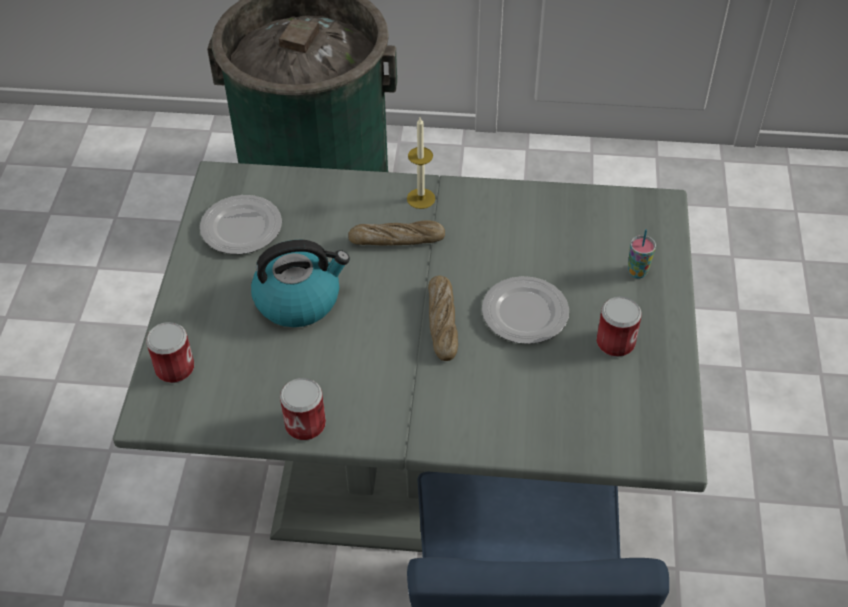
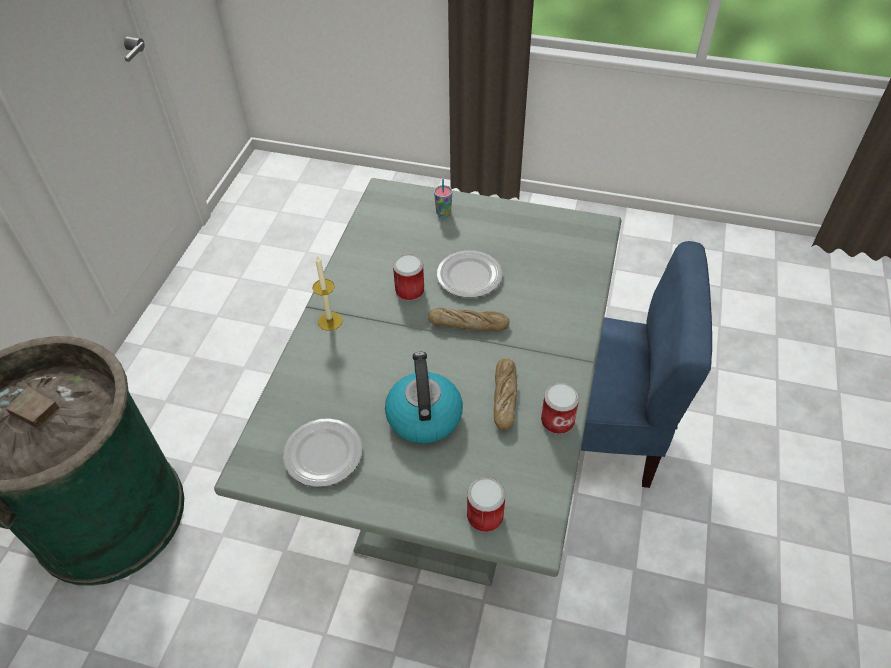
camera: 80 degrees left, 0 degrees up
bread [348,220,445,246] -> bread moved to [494,358,517,430]
can [597,297,642,357] -> can moved to [393,254,424,301]

